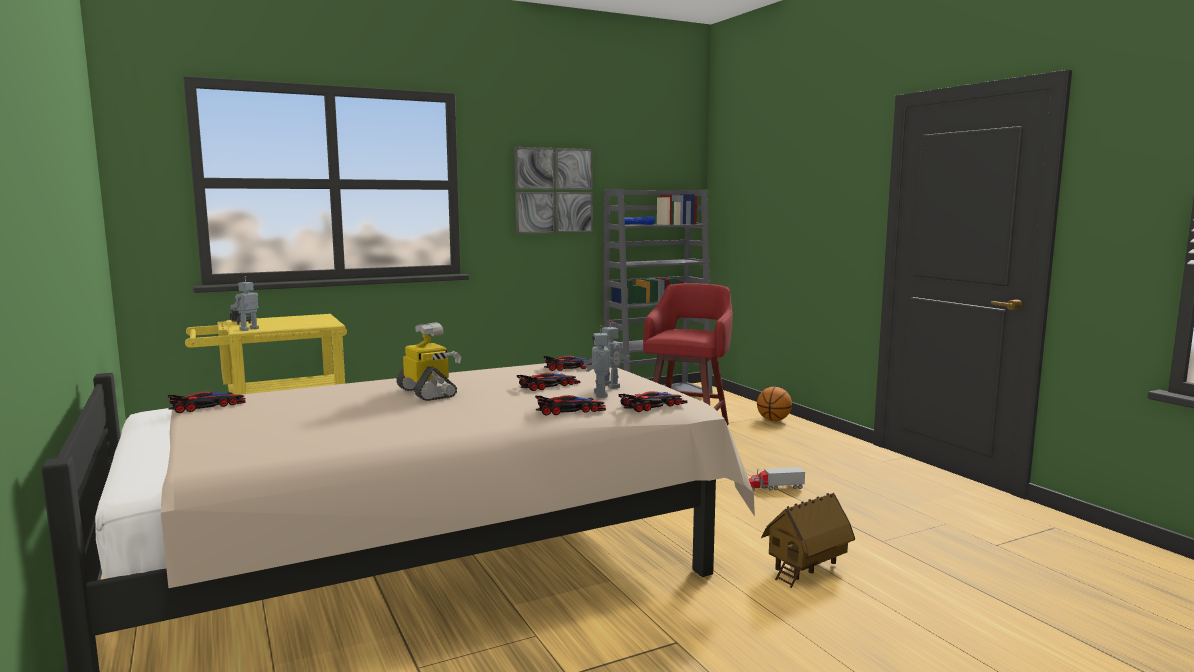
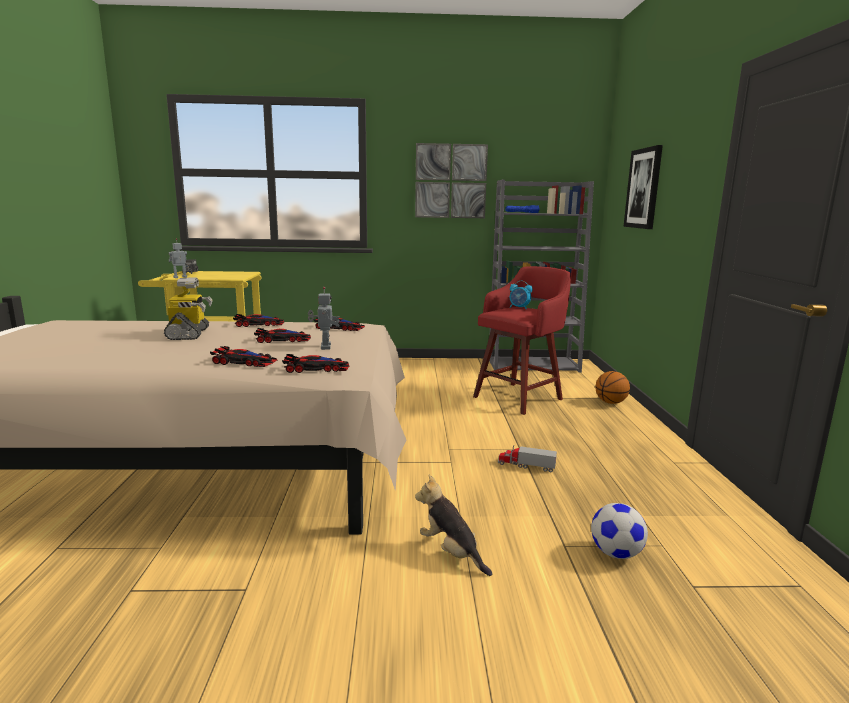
camera: 25 degrees right, 5 degrees up
toy car [168,392,246,413] -> toy car moved to [233,314,284,327]
toy robot [583,326,620,398] -> none
toy house [761,493,855,588] -> plush toy [415,475,492,576]
none -> alarm clock [510,280,533,309]
none -> football [591,503,648,559]
none -> picture [623,145,663,229]

